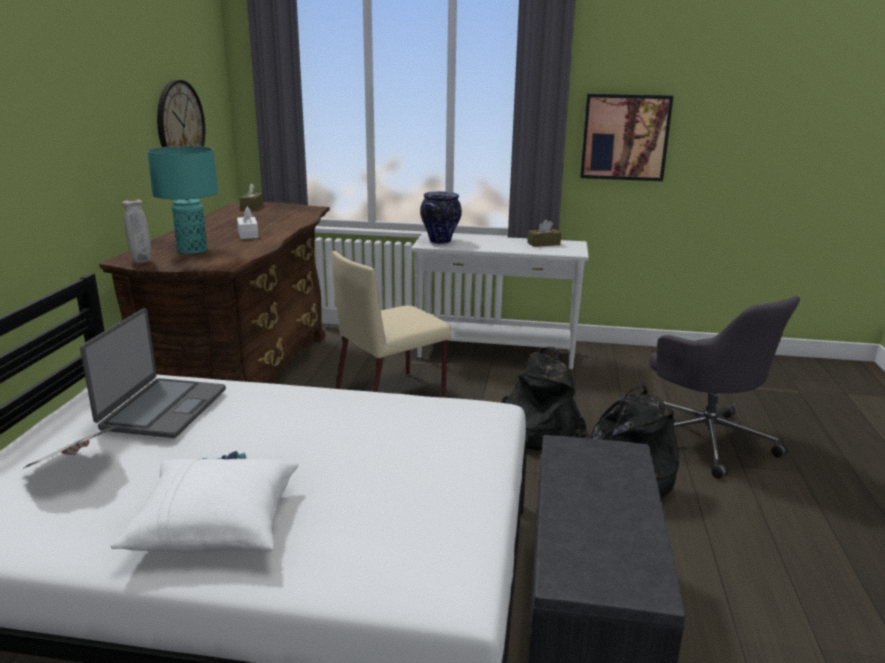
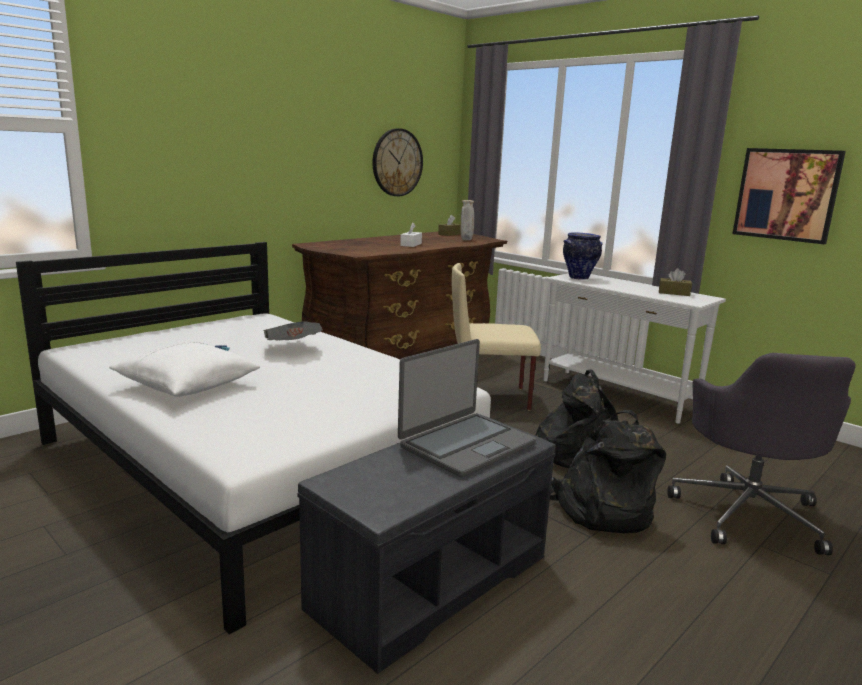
camera: 35 degrees right, 5 degrees down
newspaper [23,425,117,469] -> newspaper moved to [263,321,323,341]
laptop [80,308,226,438] -> laptop moved to [398,339,536,478]
beige vase [122,199,151,263] -> beige vase moved to [460,200,474,241]
turquoise table lamp [147,146,218,254] -> none

